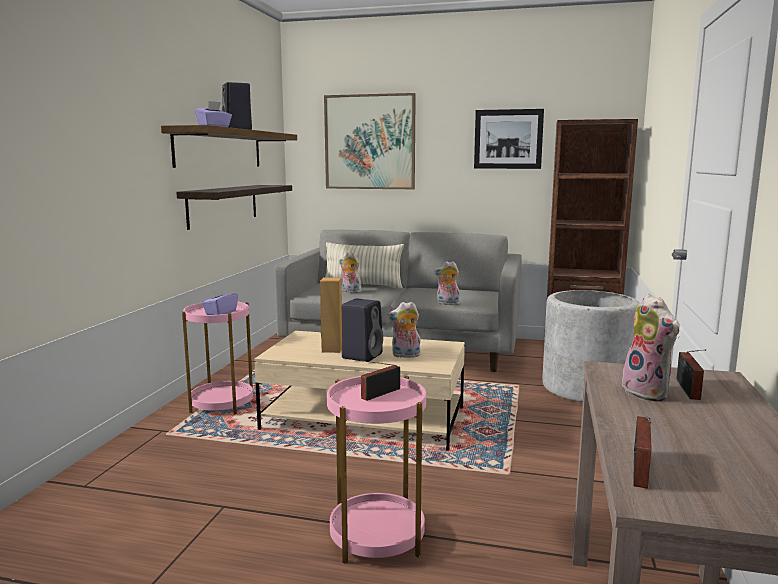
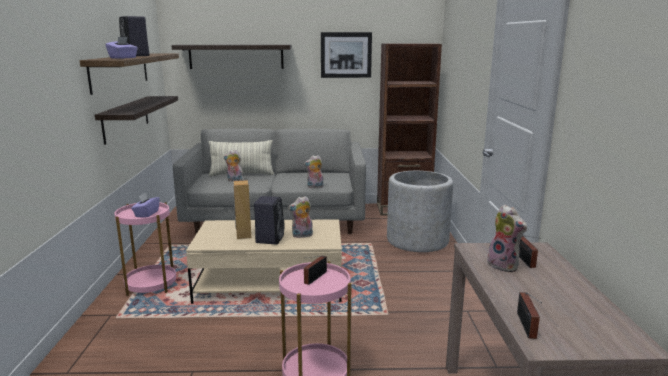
camera: 15 degrees left, 5 degrees up
picture [324,93,416,189] -> shelf [171,45,292,69]

